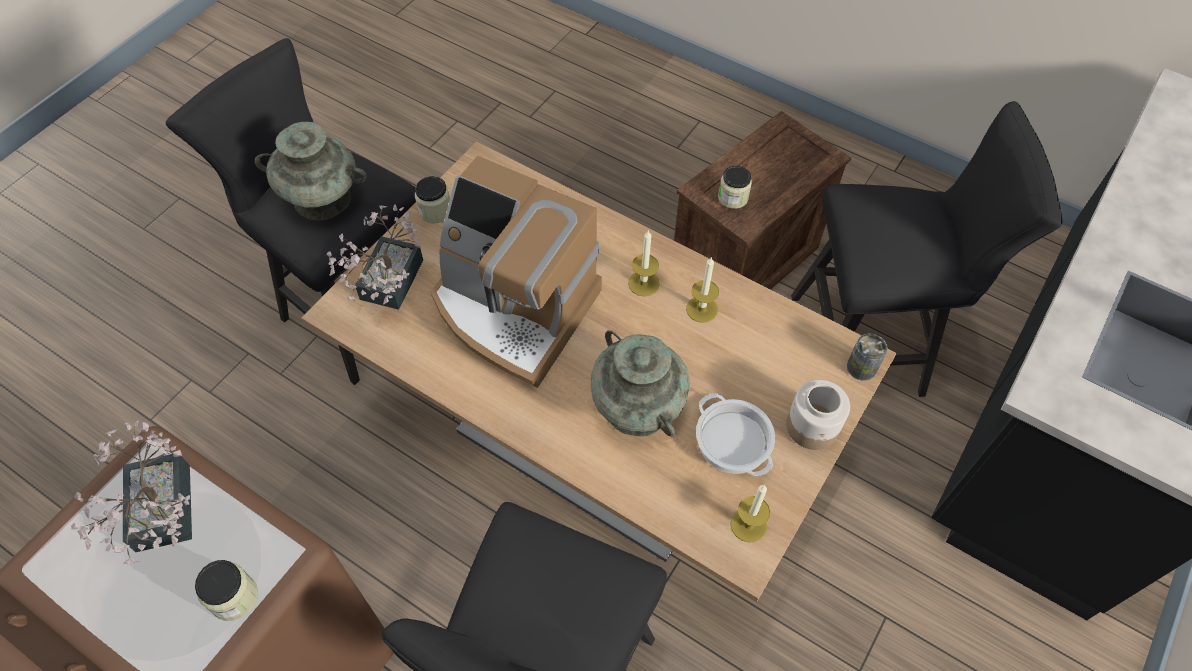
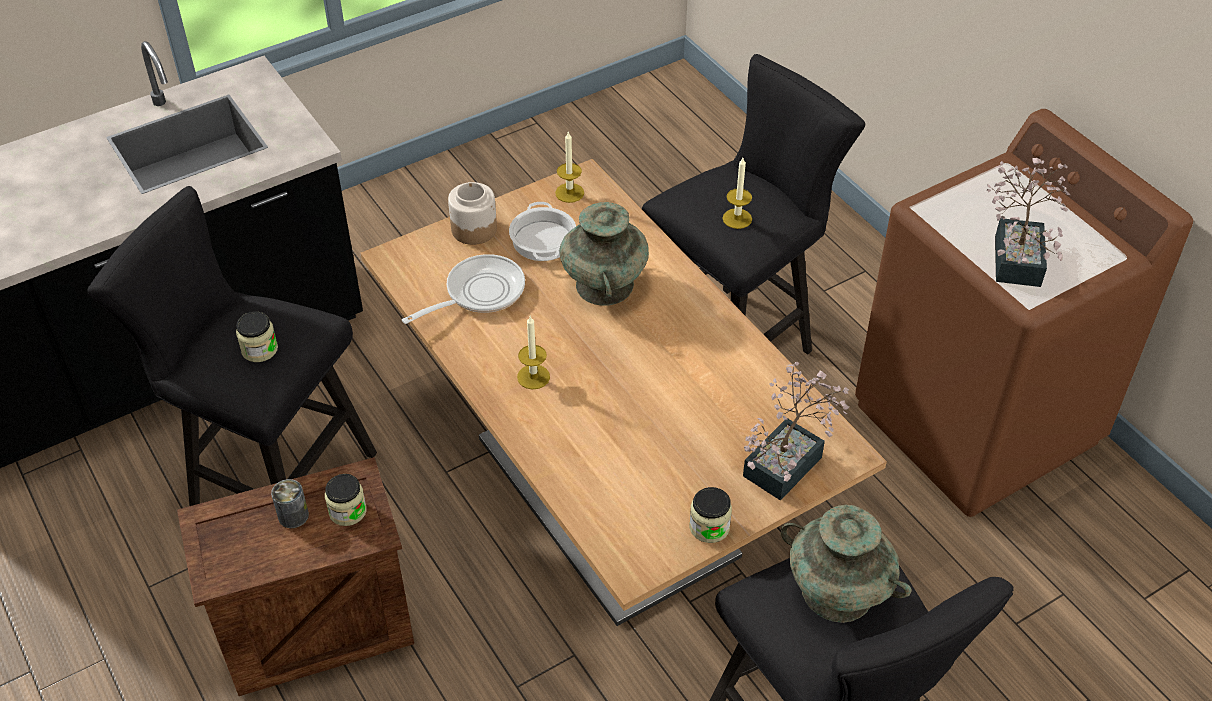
camera: 155 degrees left, 10 degrees down
jar [195,560,258,621] -> jar moved to [236,312,278,362]
coffee machine [431,155,602,388] -> none
candle [686,257,719,323] -> candle moved to [723,158,752,229]
can [847,334,888,381] -> can moved to [271,479,309,528]
none -> frying pan [402,254,525,324]

